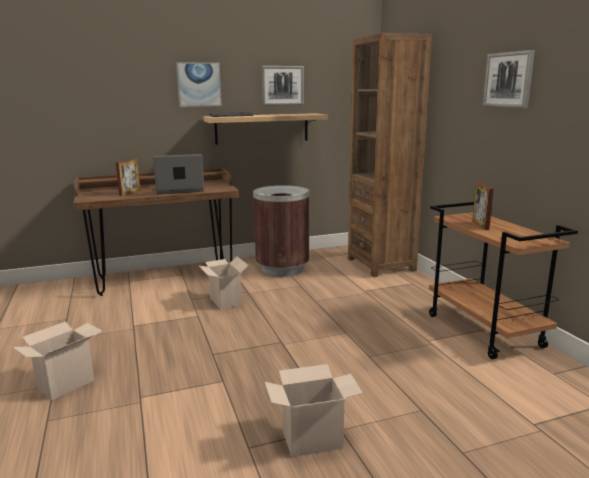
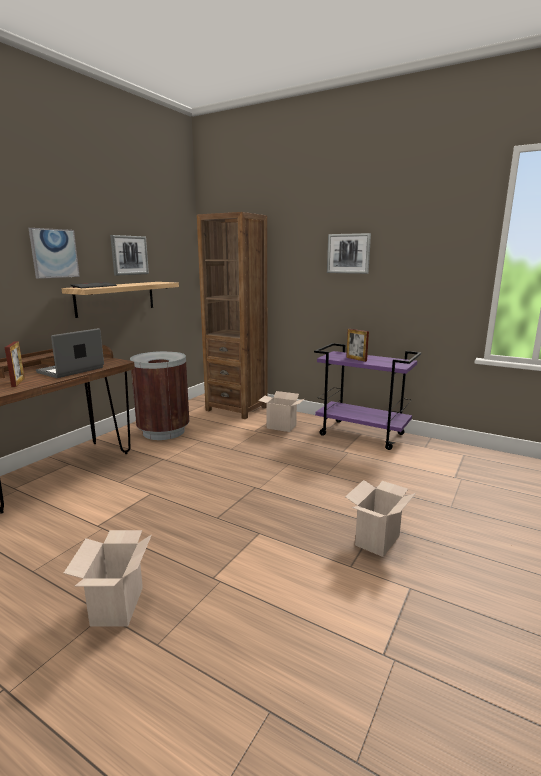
camera: 40 degrees left, 0 degrees up
cardboard box [198,256,249,310] -> cardboard box moved to [258,391,304,432]
brown cart [429,202,578,359] -> purple cart [314,343,421,450]

